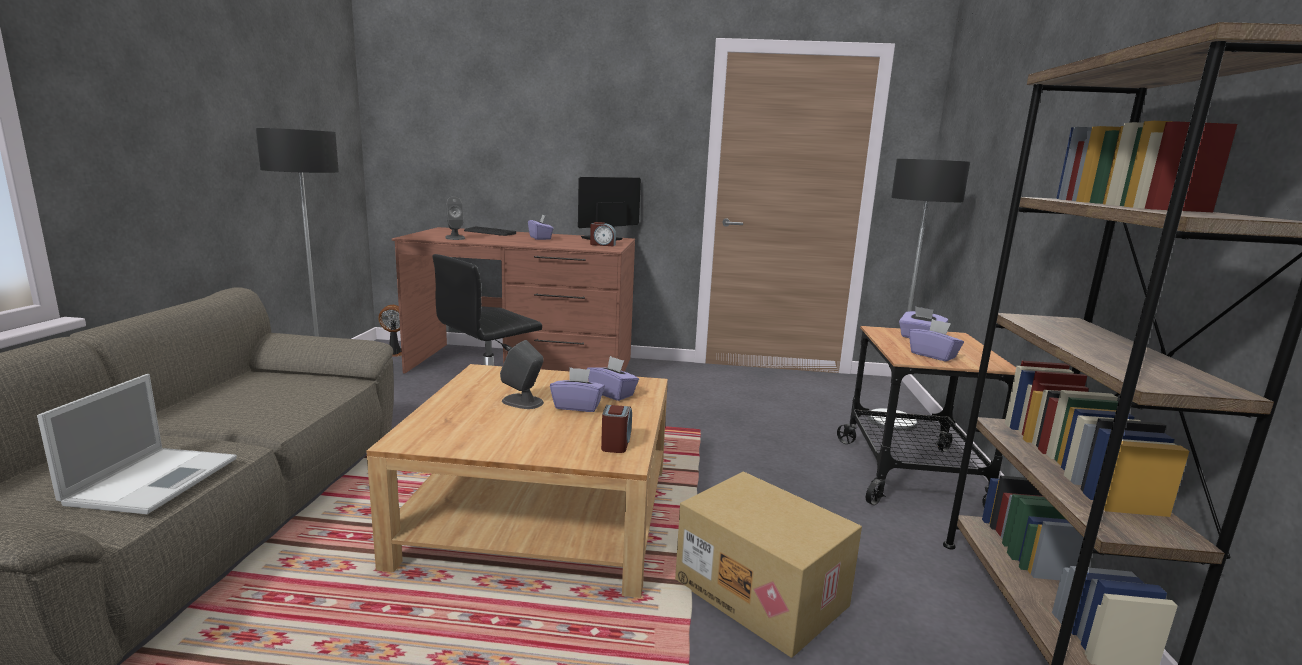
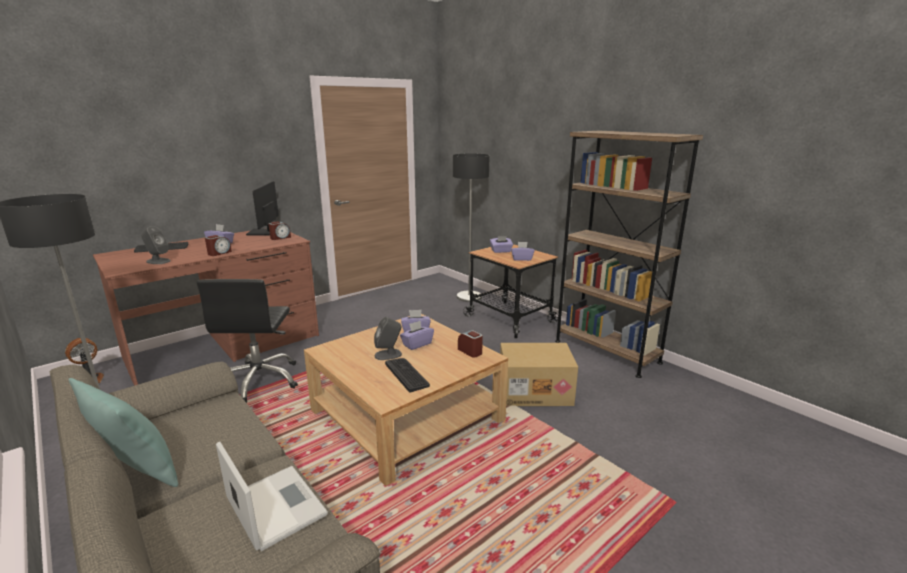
camera: 45 degrees left, 5 degrees up
none -> turquoise pillow [68,378,179,487]
none -> alarm clock [205,235,232,256]
none -> keyboard [385,358,430,392]

